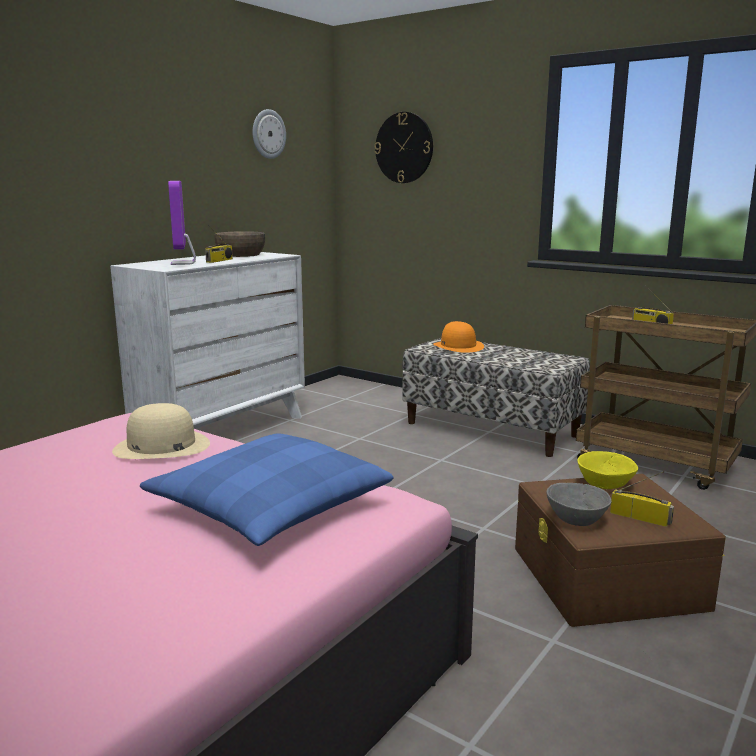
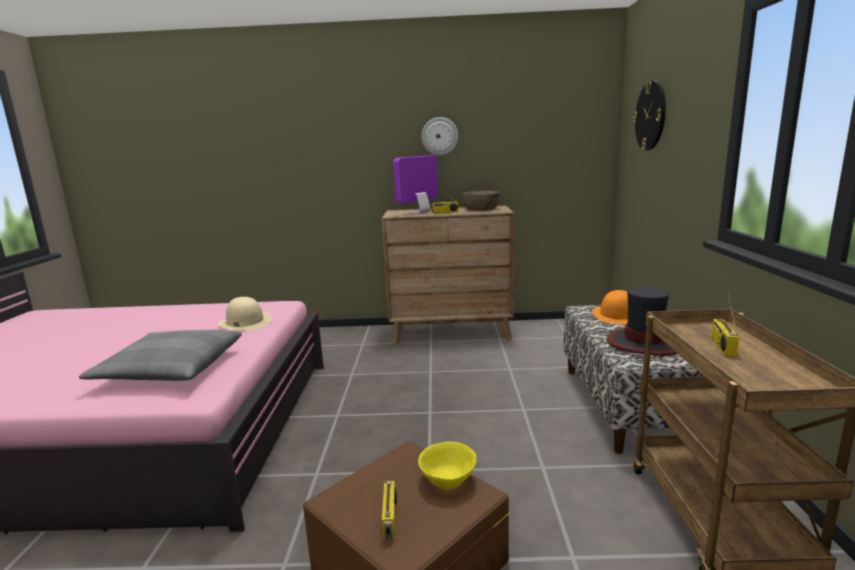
camera: 55 degrees right, 0 degrees up
white dresser [110,252,305,429] -> brown dresser [382,206,514,345]
blue pillow [140,433,393,546] -> grey pillow [79,330,242,381]
wall clock [253,109,286,159] -> wall clock moved to [421,117,458,156]
grey bowl [546,483,612,526] -> none
none -> hat [607,287,678,356]

